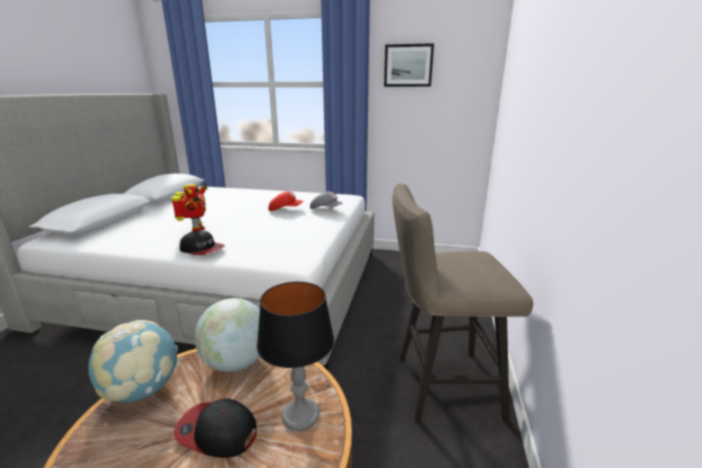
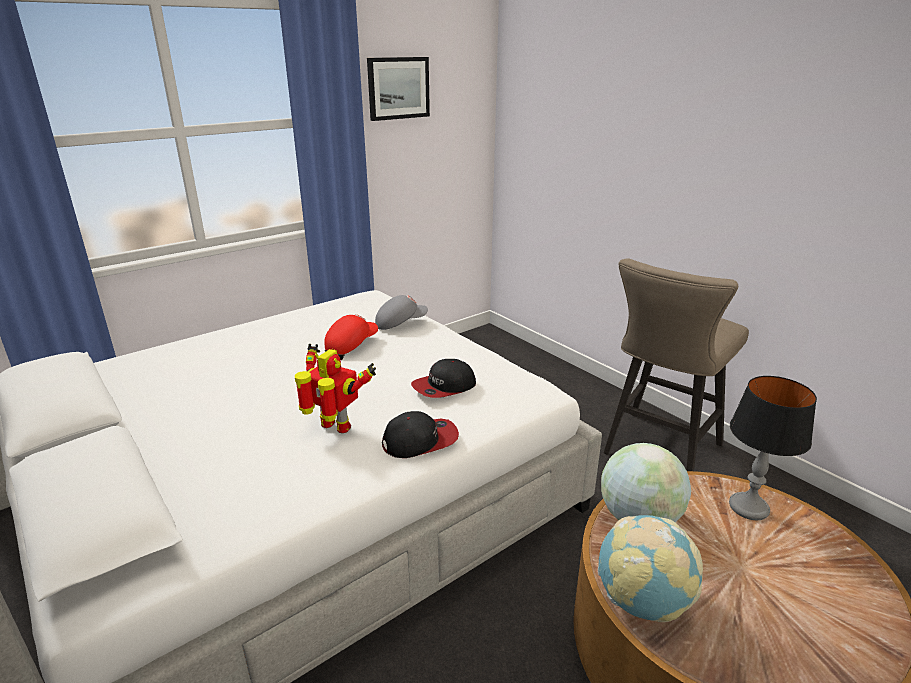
camera: 50 degrees left, 5 degrees up
cap [174,399,257,458] -> cap moved to [411,359,476,398]

